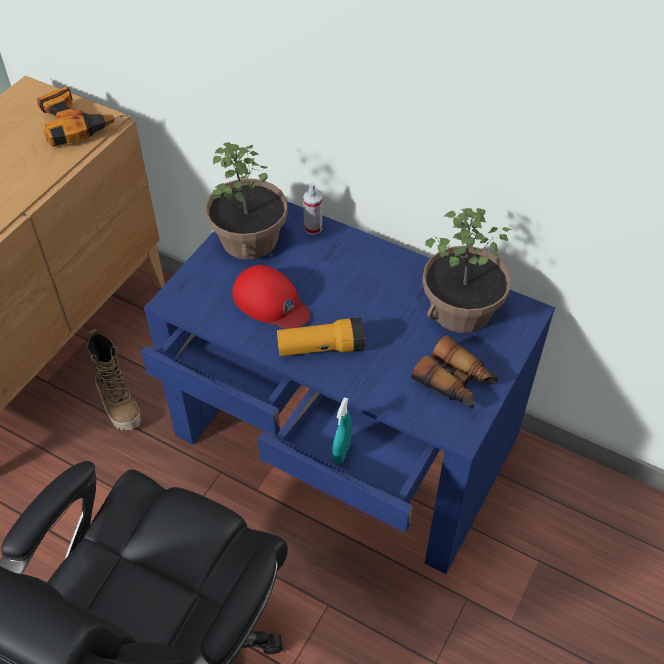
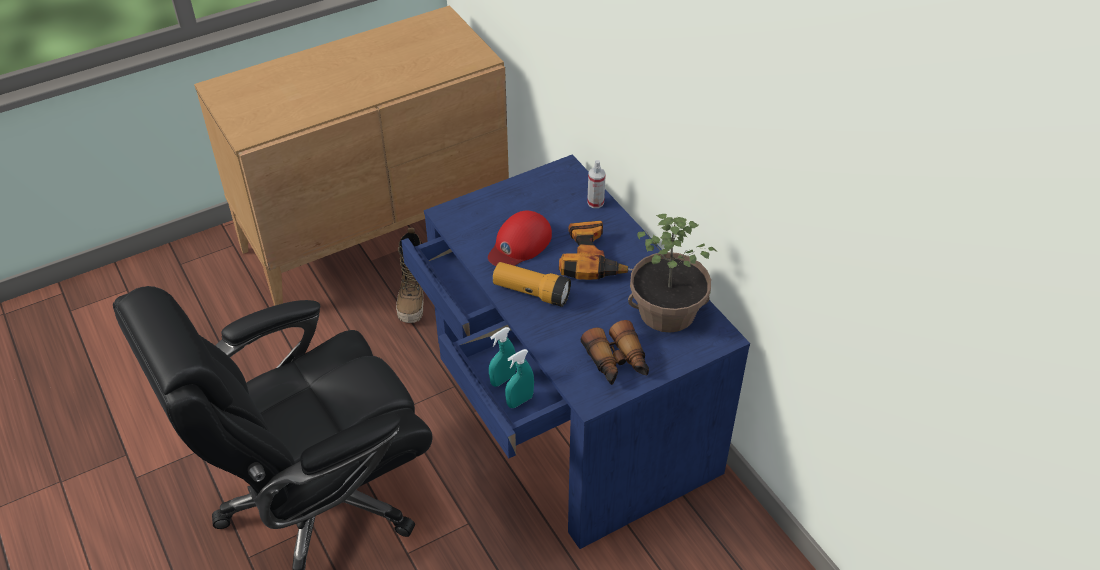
camera: 30 degrees right, 5 degrees down
power drill [37,87,128,146] -> power drill moved to [559,221,633,280]
potted plant [206,142,288,260] -> none
red cap [232,265,310,329] -> red cap turned 60 degrees clockwise [488,211,552,266]
none -> turquoise spray bottle [505,349,534,408]

